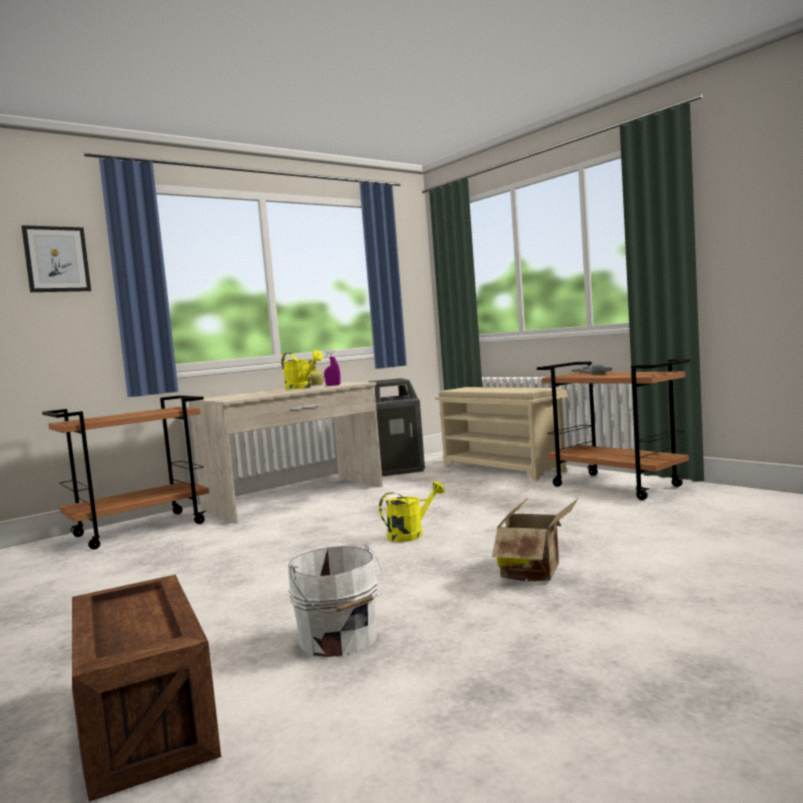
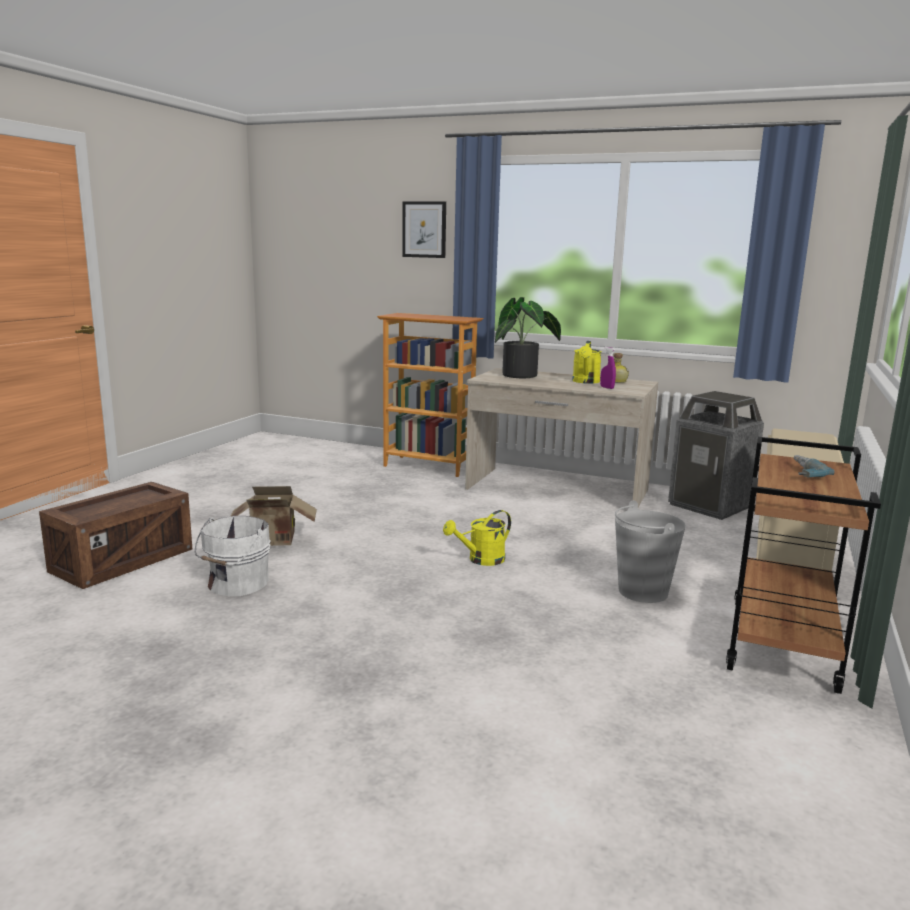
camera: 60 degrees right, 10 degrees up
brown cart [42,395,209,550] -> bookcase [377,313,483,477]
yellow watering can [379,481,445,542] -> yellow watering can turned 120 degrees clockwise [443,510,511,566]
cardboard box [492,497,578,581] -> cardboard box moved to [231,486,317,546]
none -> potted plant [495,297,561,378]
none -> grey bucket [615,500,686,603]

